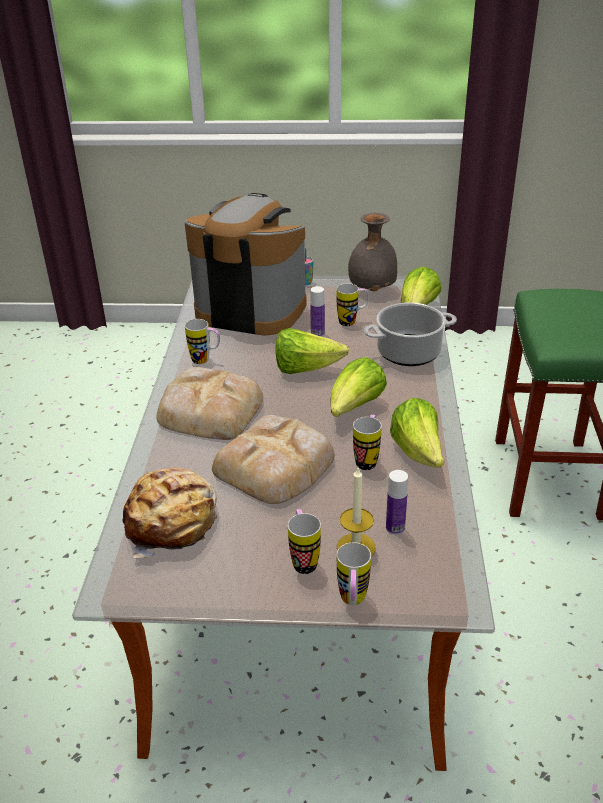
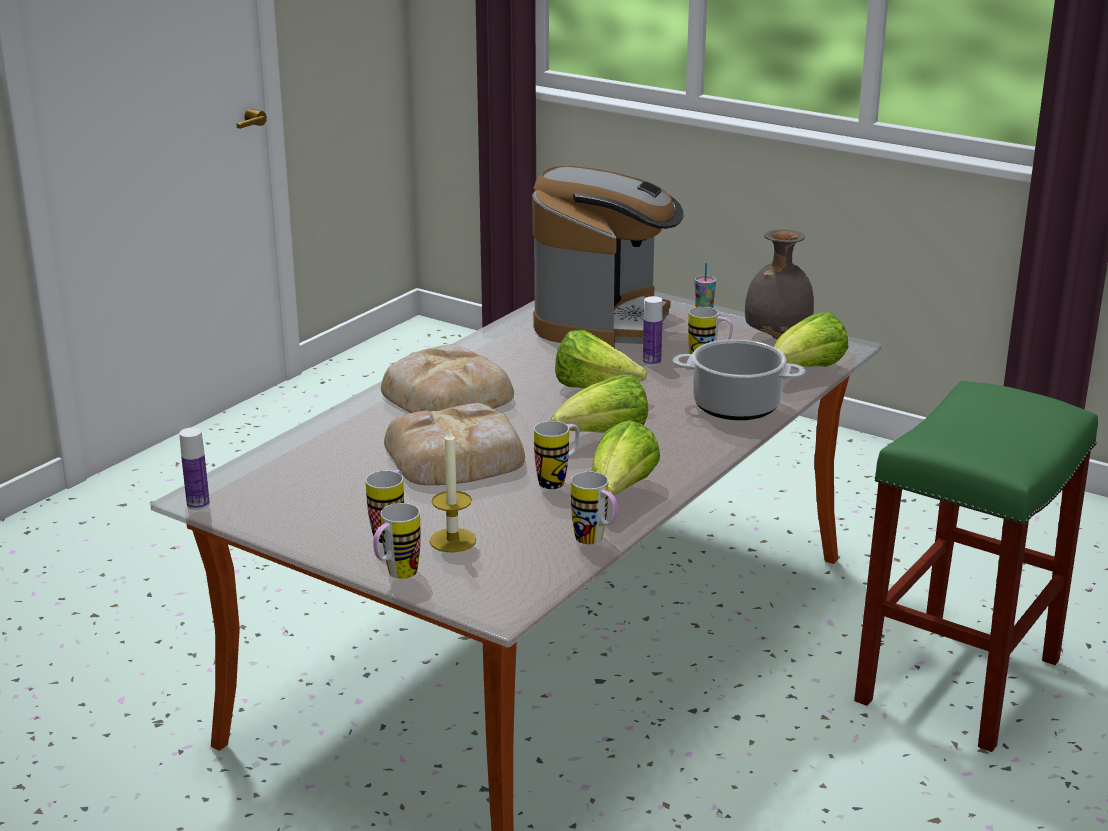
camera: 30 degrees right, 10 degrees down
bread [123,467,217,558] -> none
coffee machine [184,193,306,336] -> coffee machine turned 60 degrees clockwise [532,166,684,348]
mug [185,319,220,364] -> mug moved to [571,472,617,544]
bottle [386,470,408,535] -> bottle moved to [179,427,210,510]

